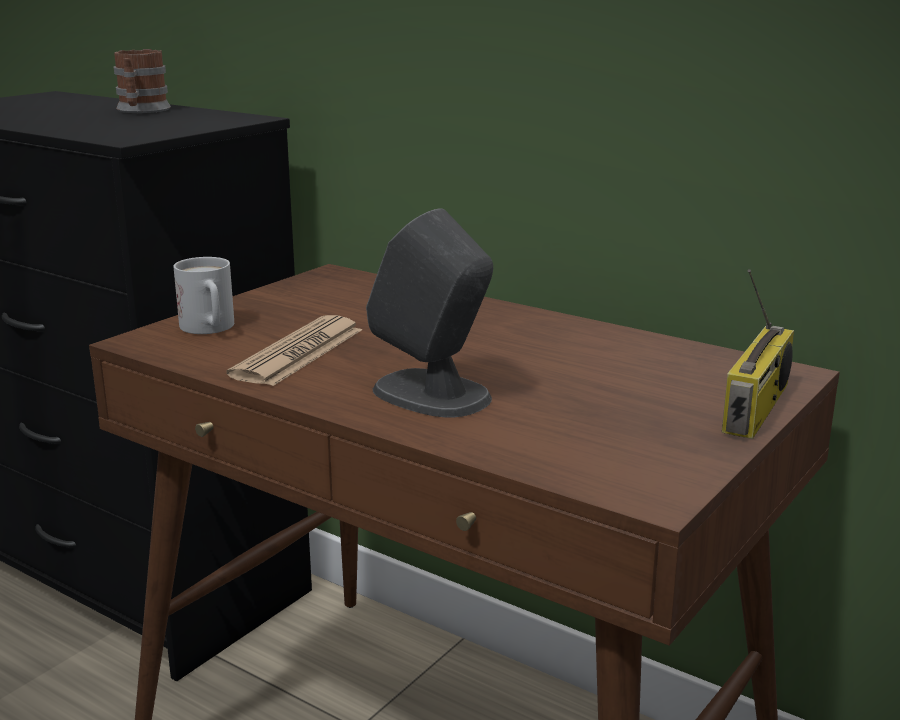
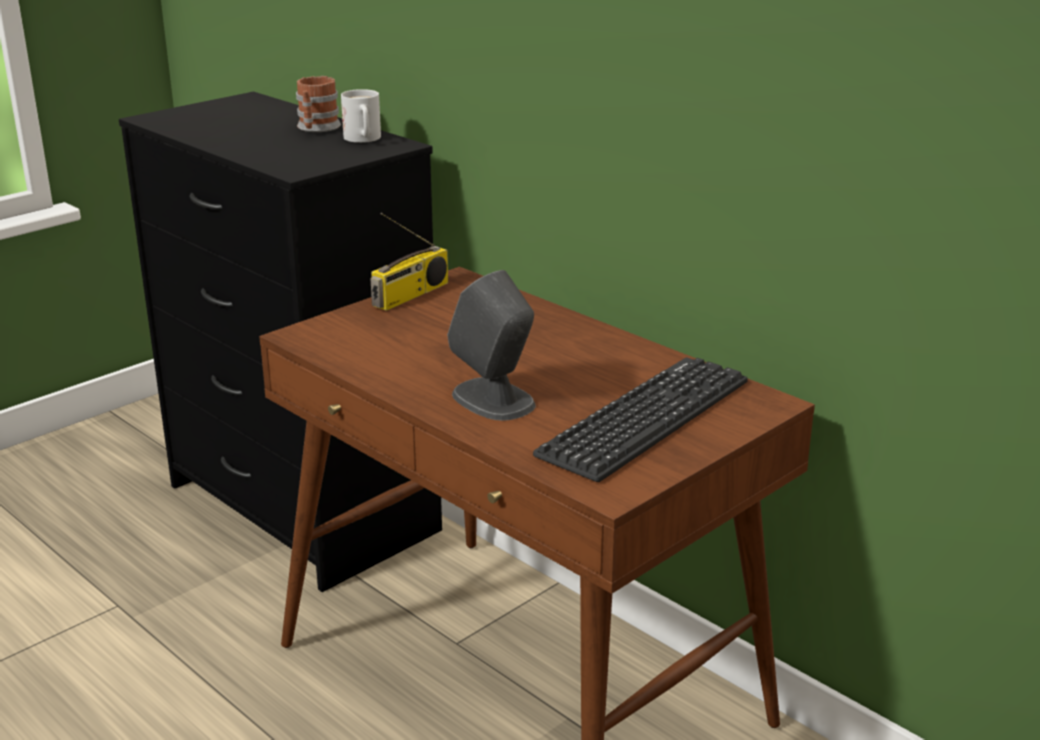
camera: 10 degrees right, 5 degrees up
white mug [173,257,234,334] -> white mug moved to [341,89,381,143]
newspaper [227,315,362,386] -> none
radio [722,269,794,439] -> radio moved to [370,213,448,311]
none -> keyboard [533,358,748,482]

